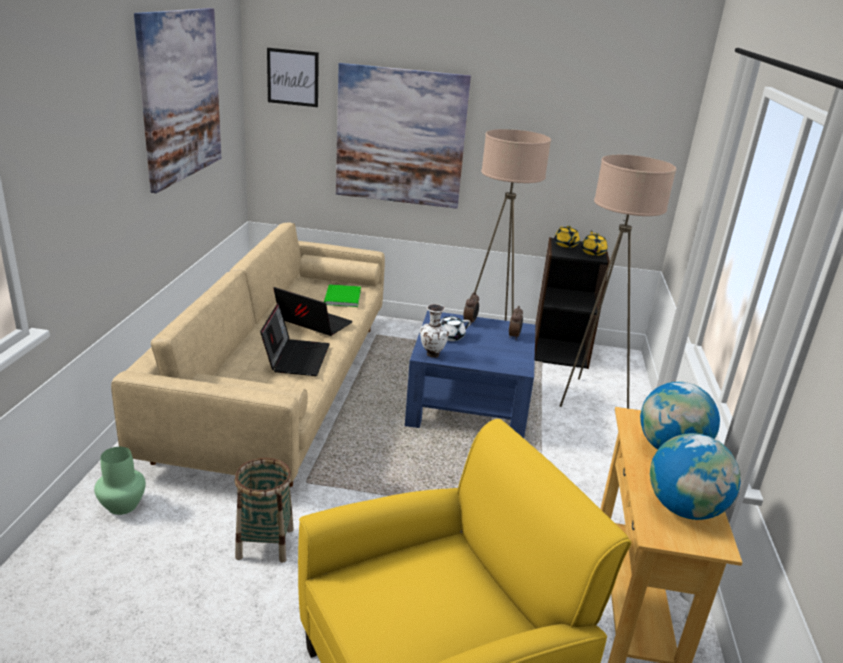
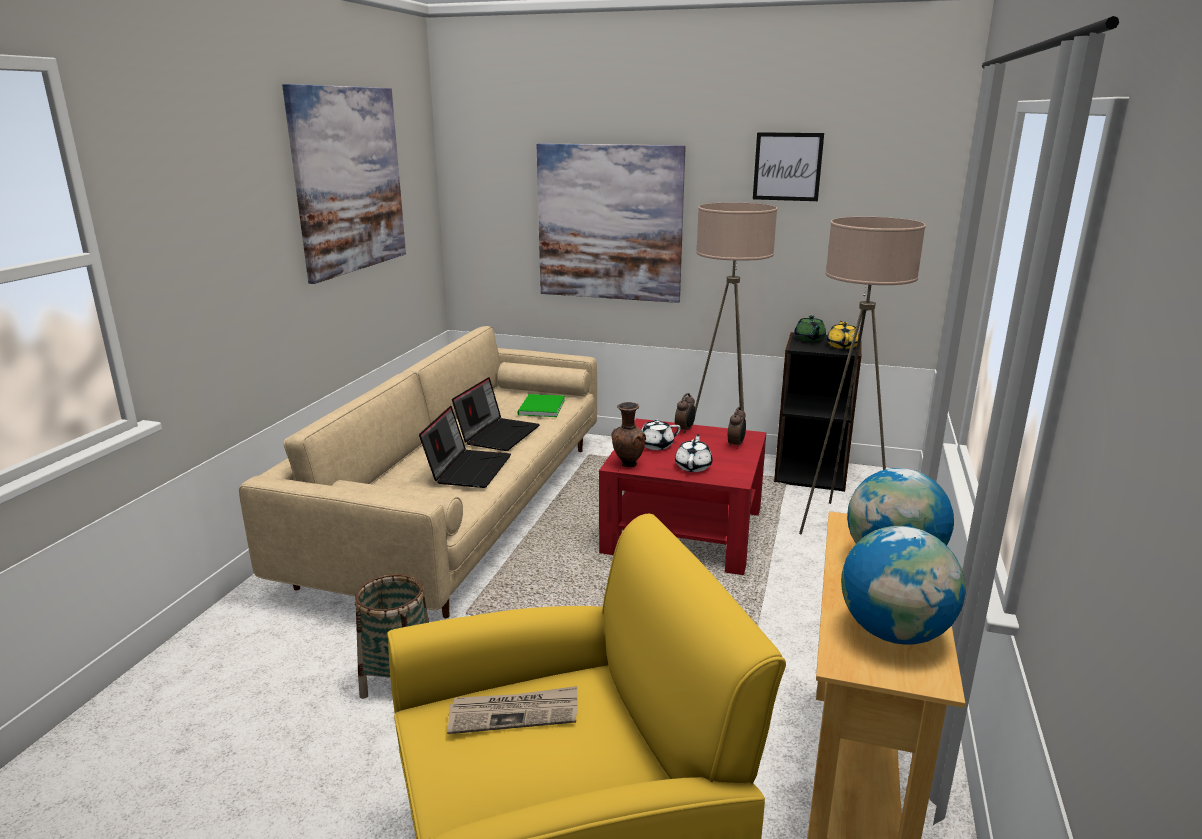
camera: 10 degrees right, 5 degrees down
green vase [94,447,146,515] -> none
picture [267,48,319,107] -> picture moved to [753,132,824,201]
laptop [273,287,353,336] -> laptop turned 75 degrees clockwise [452,377,540,451]
blue coffee table [405,310,535,438] -> red coffee table [599,419,766,575]
white vase [420,304,449,358] -> brown vase [611,402,646,467]
yellow teapot [554,226,580,248] -> green teapot [794,315,826,342]
none -> newspaper [447,686,578,734]
none -> white teapot [675,434,712,472]

